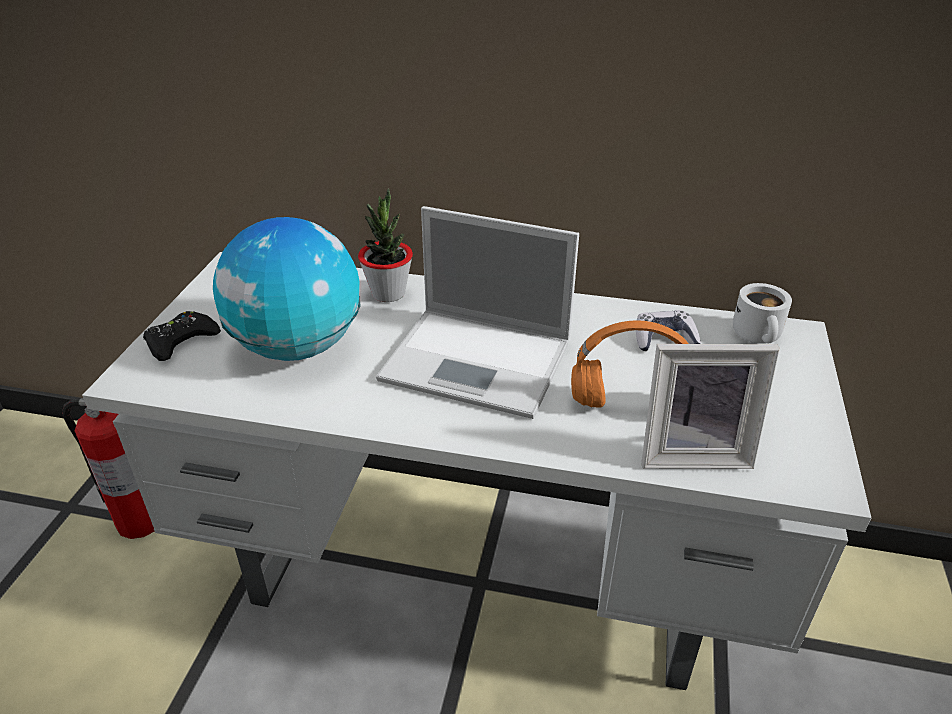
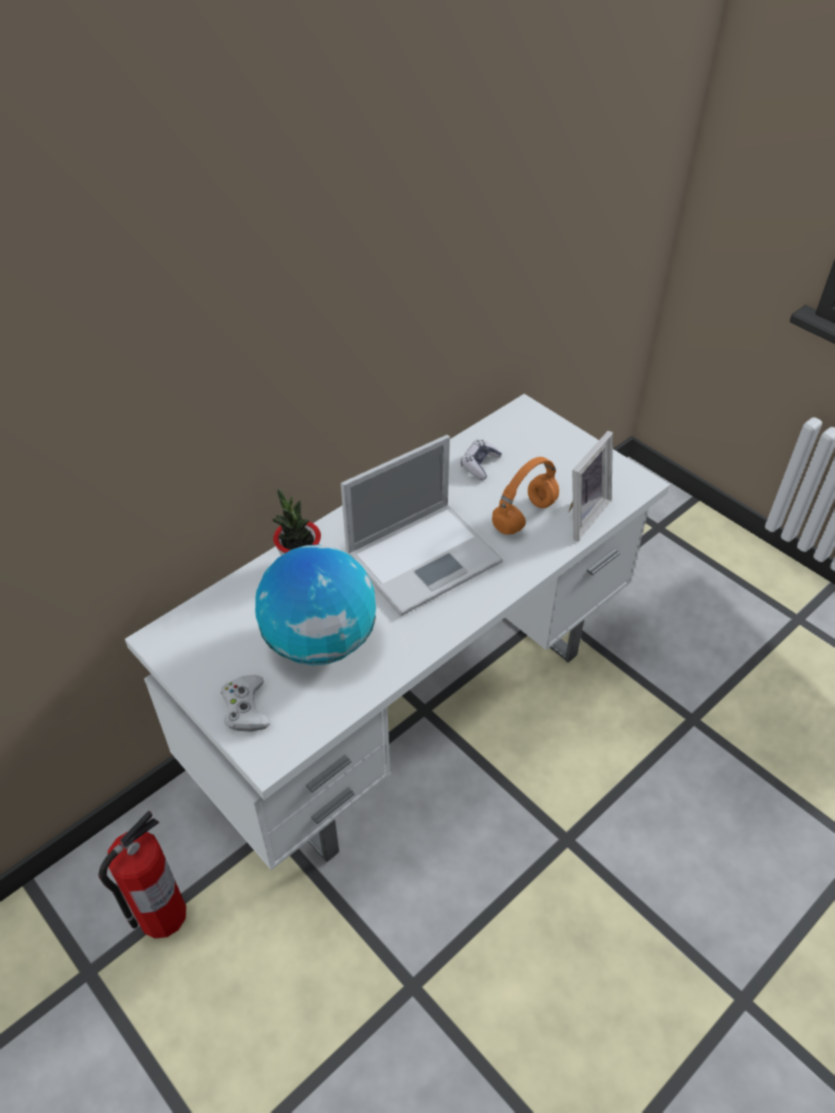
camera: 55 degrees left, 10 degrees up
black game controller [143,311,221,361] -> white game controller [221,675,270,732]
white mug [733,283,792,344] -> none

